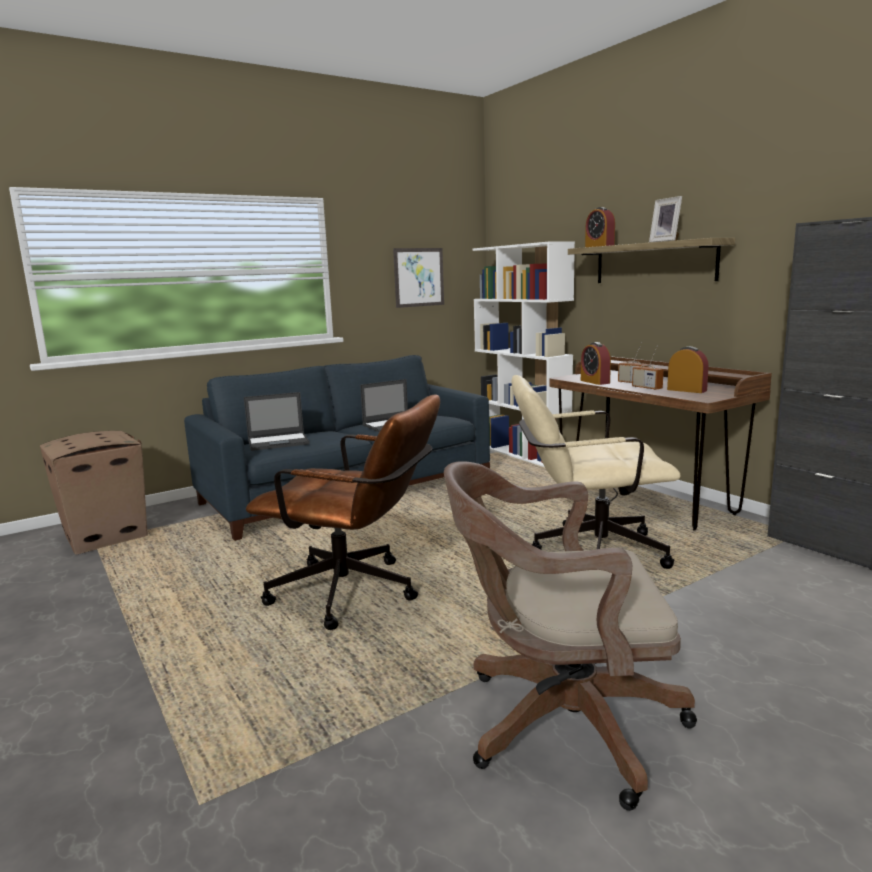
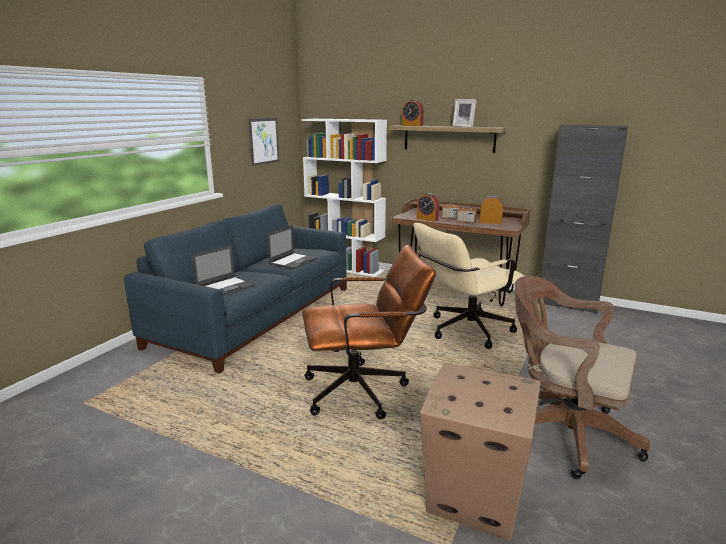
camera: 30 degrees left, 5 degrees up
cardboard box [40,431,148,555] -> cardboard box moved to [420,363,541,540]
brown office chair [444,461,697,811] -> brown office chair turned 60 degrees clockwise [514,276,650,479]

